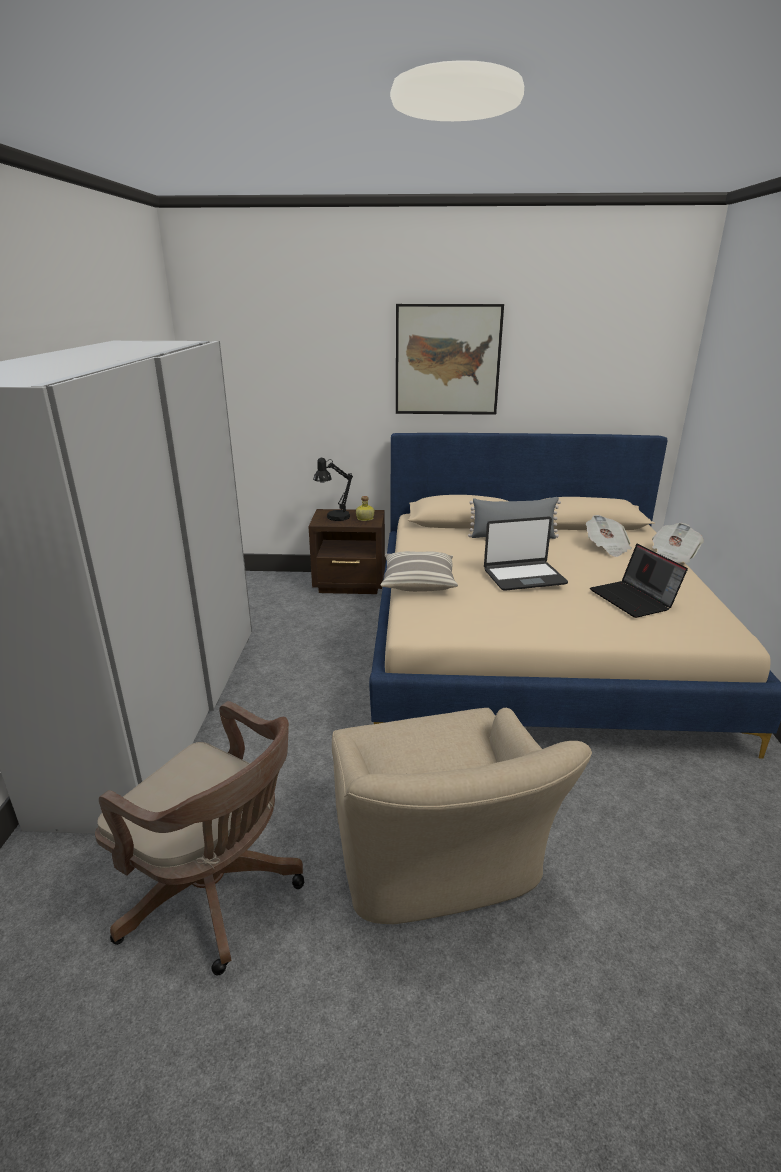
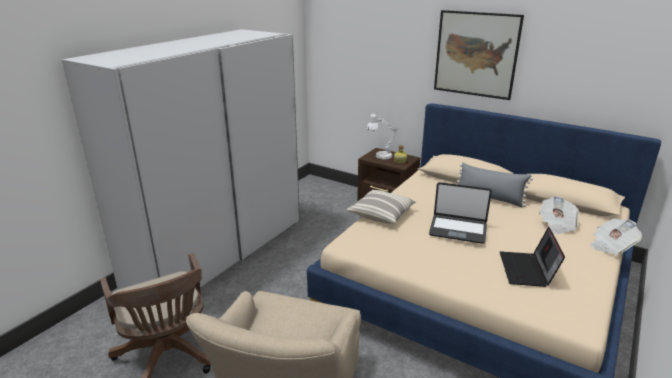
camera: 30 degrees right, 0 degrees up
black table lamp [313,458,353,521] -> white table lamp [366,114,398,160]

